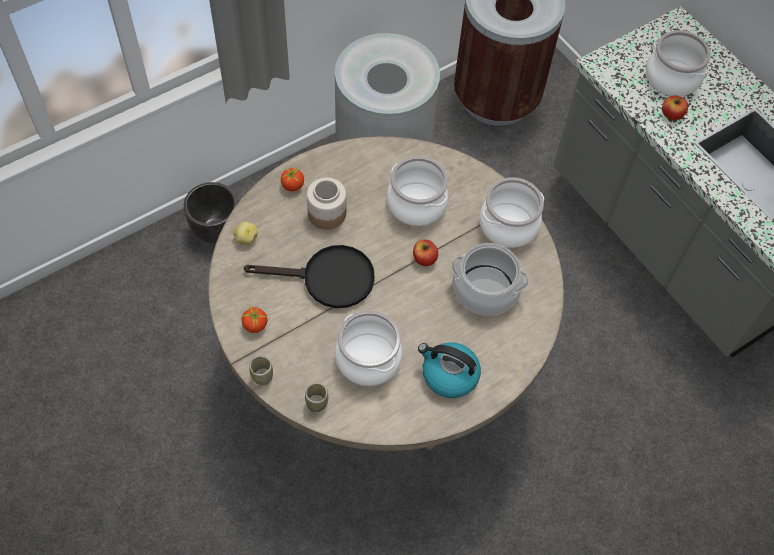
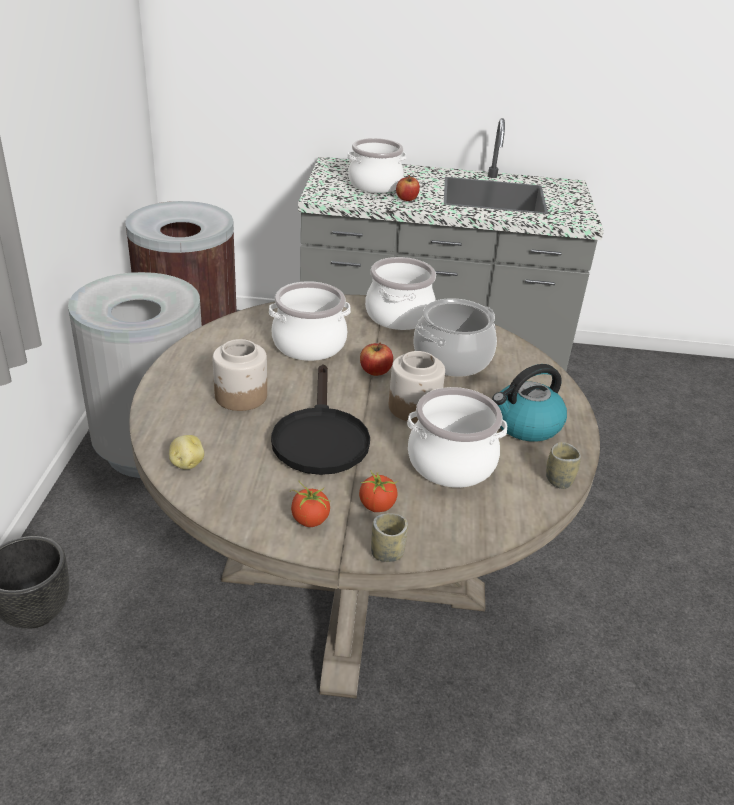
camera: 50 degrees left, 25 degrees down
black frying pan [243,245,375,308] -> black frying pan turned 135 degrees clockwise [271,364,370,475]
tomato [279,166,304,192] -> tomato moved to [359,470,397,512]
cup [305,383,328,412] -> cup moved to [546,442,581,489]
none -> jar [389,351,445,422]

